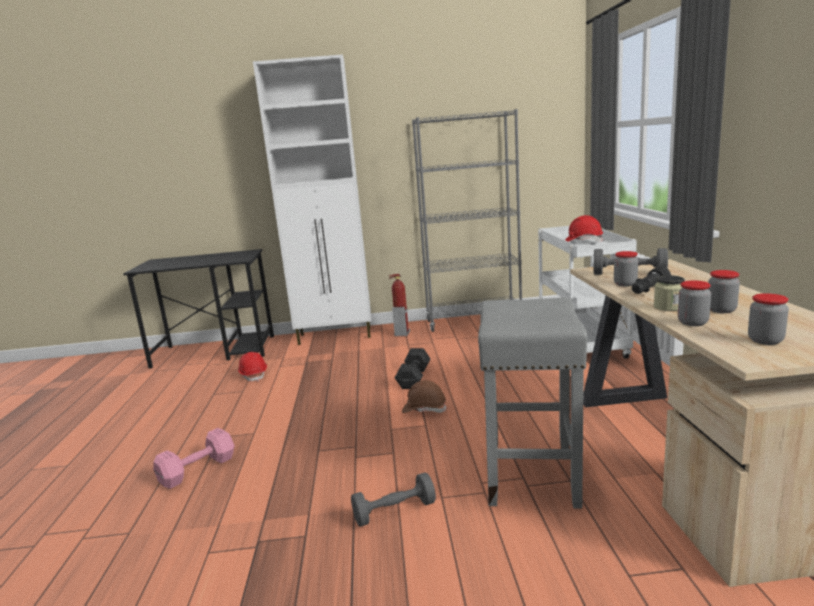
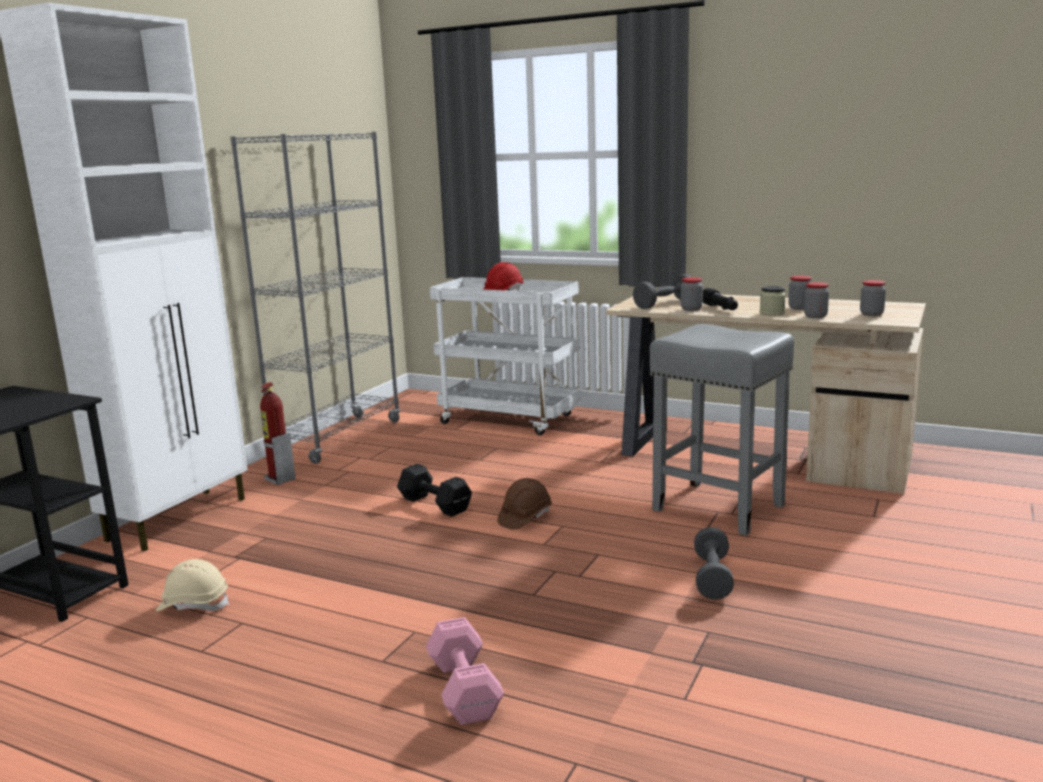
camera: 60 degrees left, 0 degrees up
red hard hat [238,352,267,382] -> beige hard hat [156,559,230,611]

